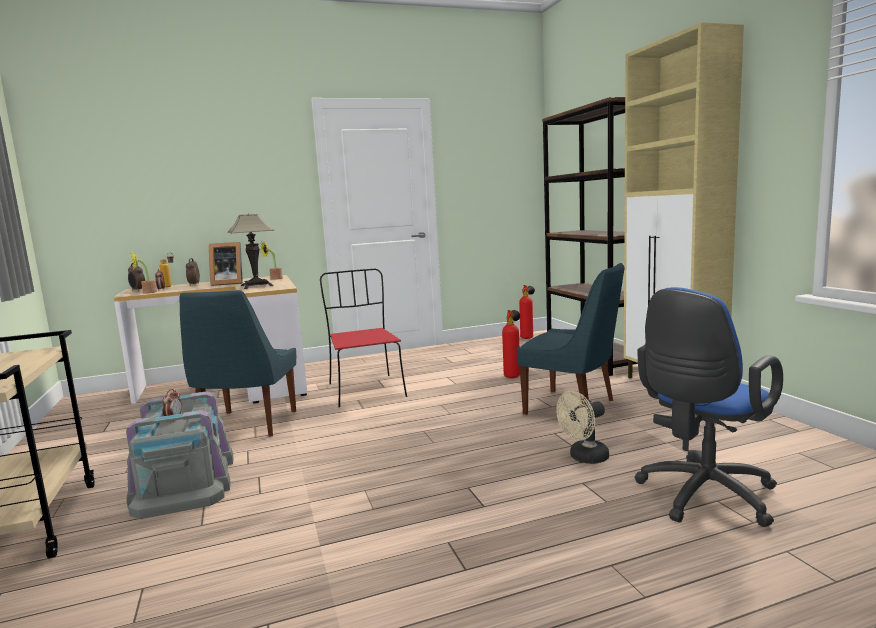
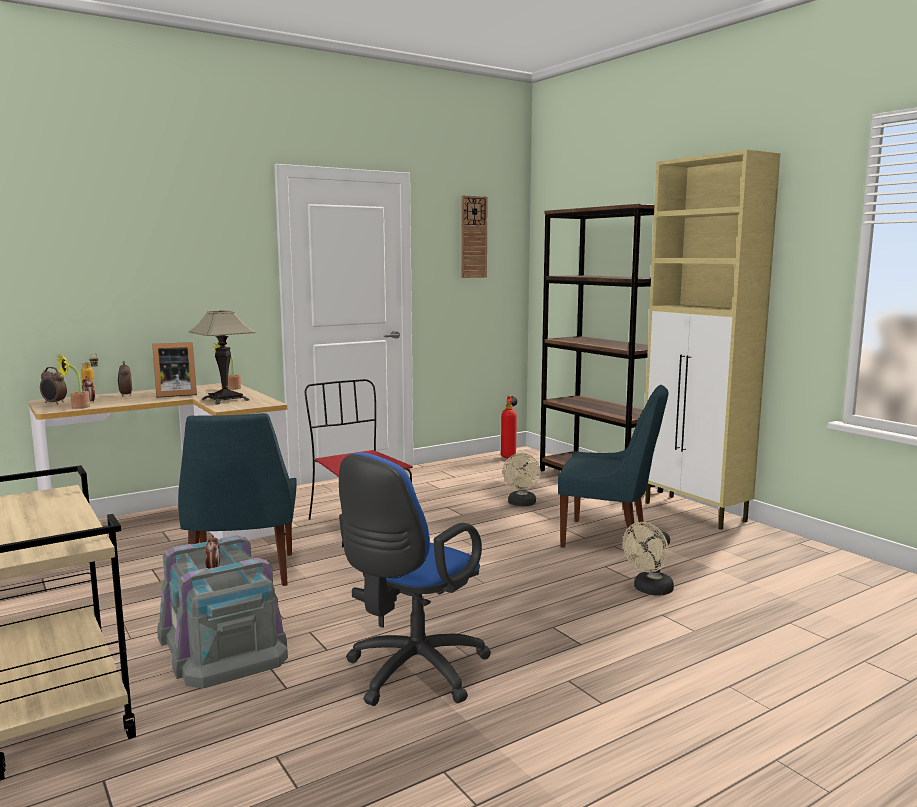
camera: 15 degrees left, 0 degrees up
fire extinguisher [502,310,520,378] -> beige fan [503,453,541,506]
blue office chair [634,287,783,527] -> blue office chair moved to [339,453,491,706]
none -> wall clock [461,195,488,278]

